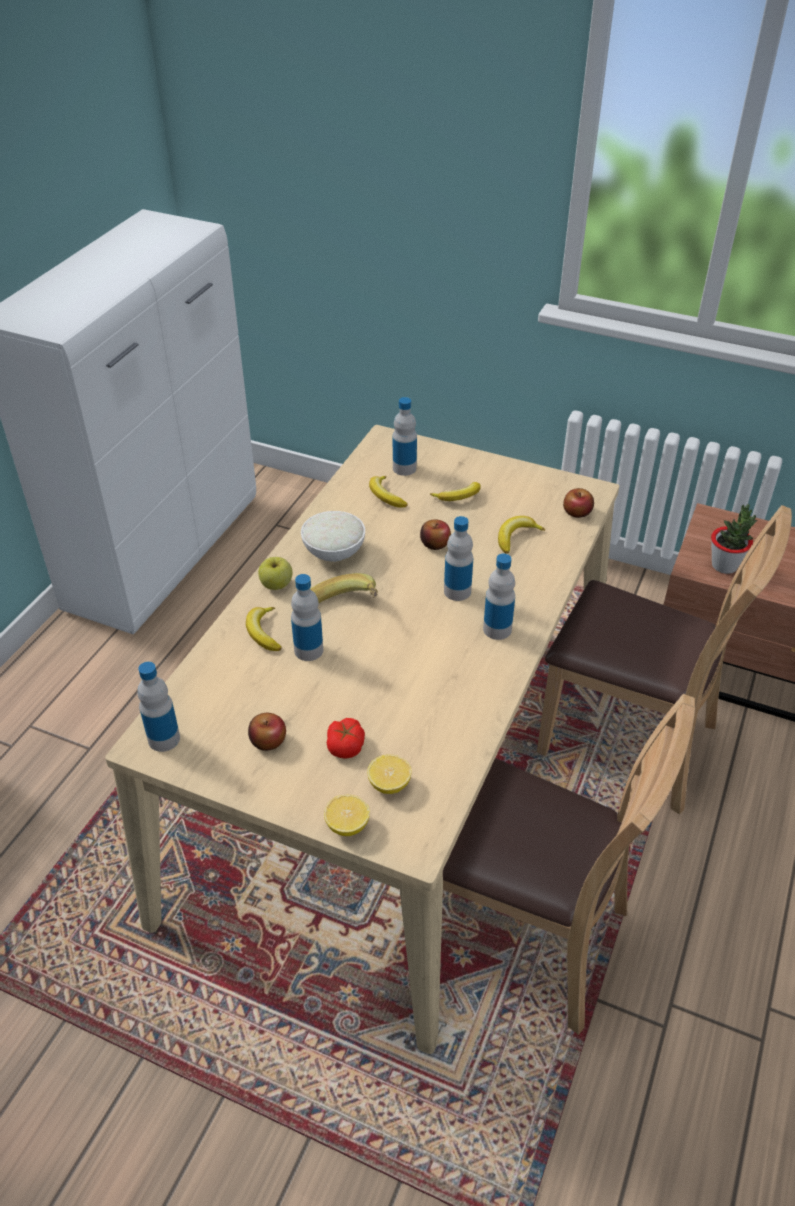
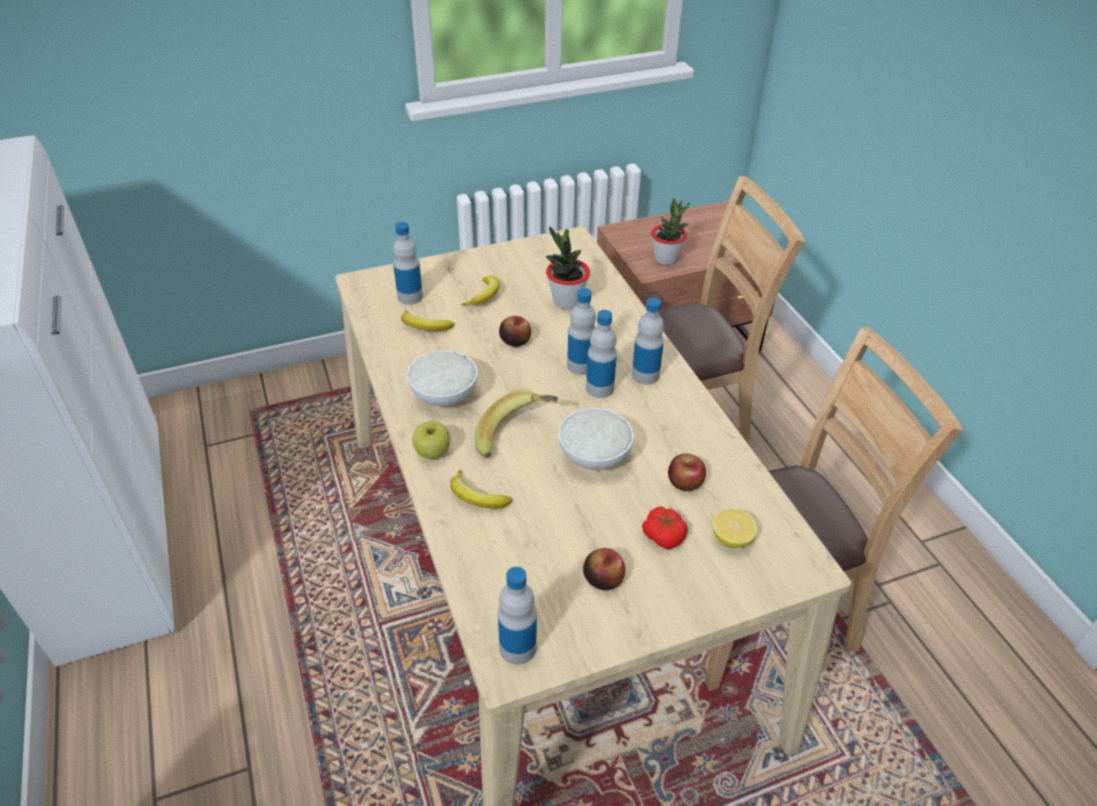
camera: 45 degrees left, 0 degrees up
bottle [291,574,323,661] -> bottle moved to [586,310,617,398]
lemon [324,795,370,836] -> none
banana [498,516,545,554] -> potted plant [546,226,590,309]
apple [563,488,594,518] -> apple moved to [668,454,706,491]
none -> white bowl [558,408,634,470]

